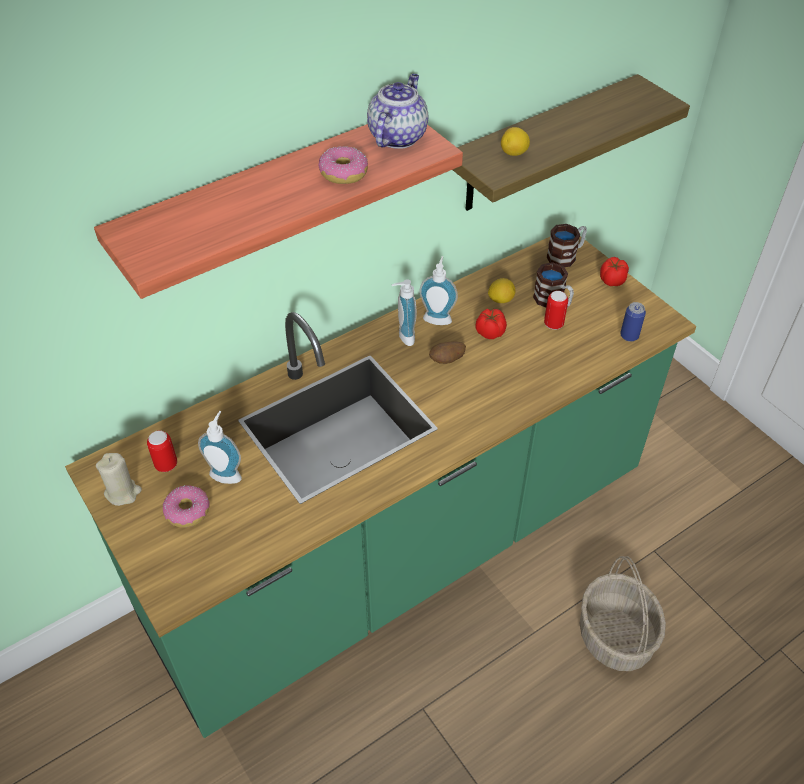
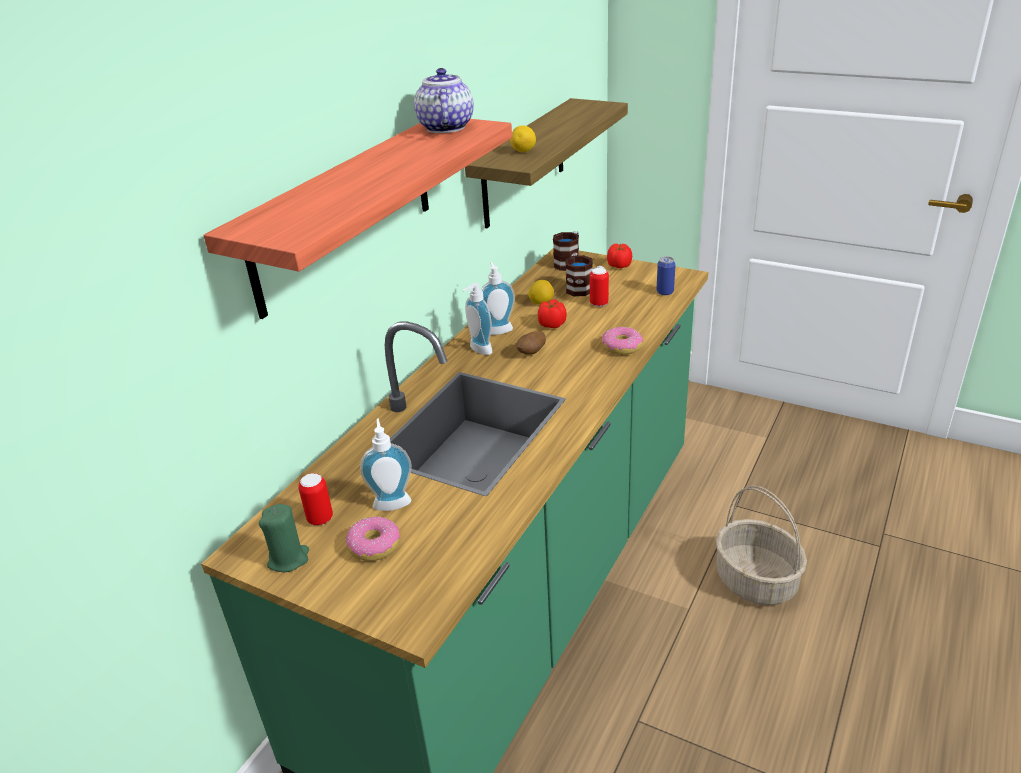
camera: 25 degrees left, 15 degrees down
beige candle [96,453,142,506] -> green candle [259,504,309,572]
donut [319,146,368,184] -> donut moved to [602,327,643,355]

